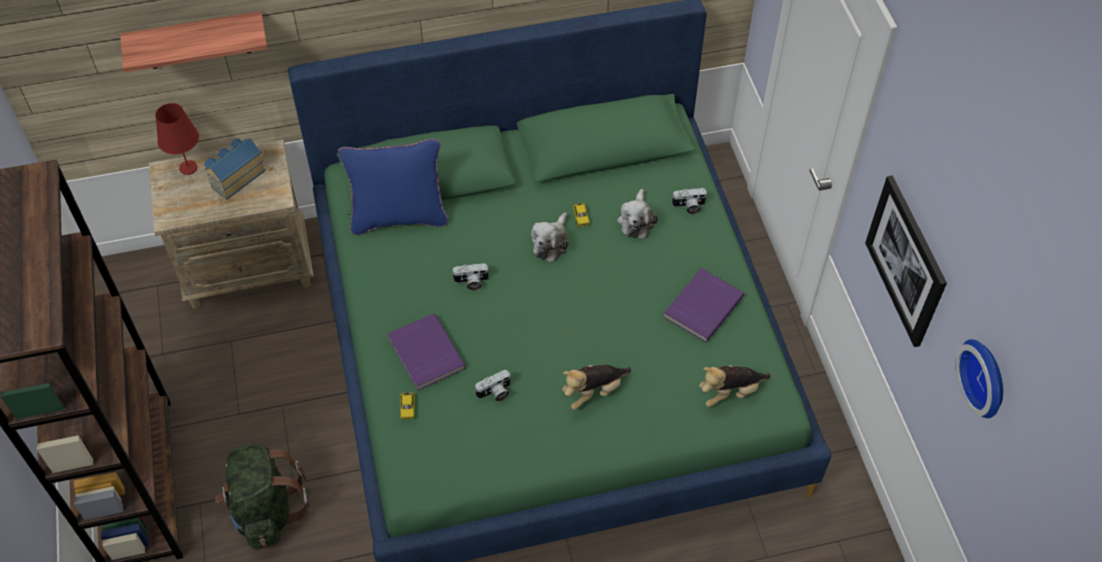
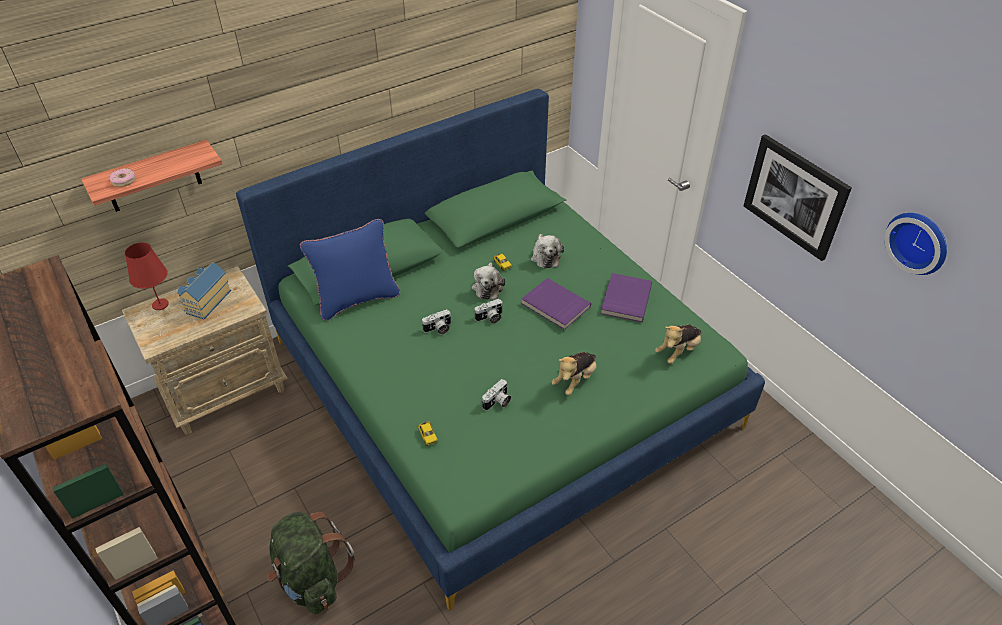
camera: 20 degrees left, 10 degrees down
purple book [388,313,466,391] -> purple book moved to [521,278,591,330]
camera [672,188,707,214] -> camera moved to [474,299,503,324]
none -> donut [109,168,135,187]

